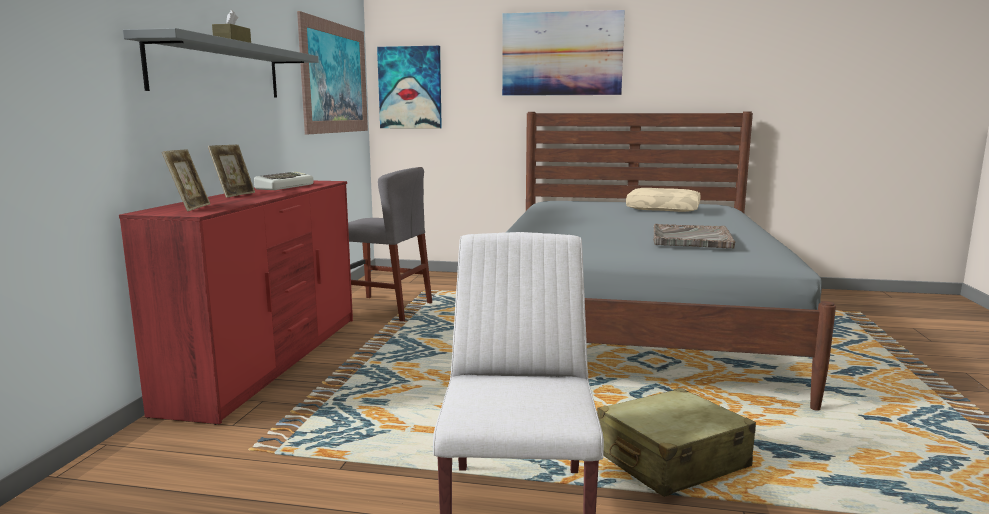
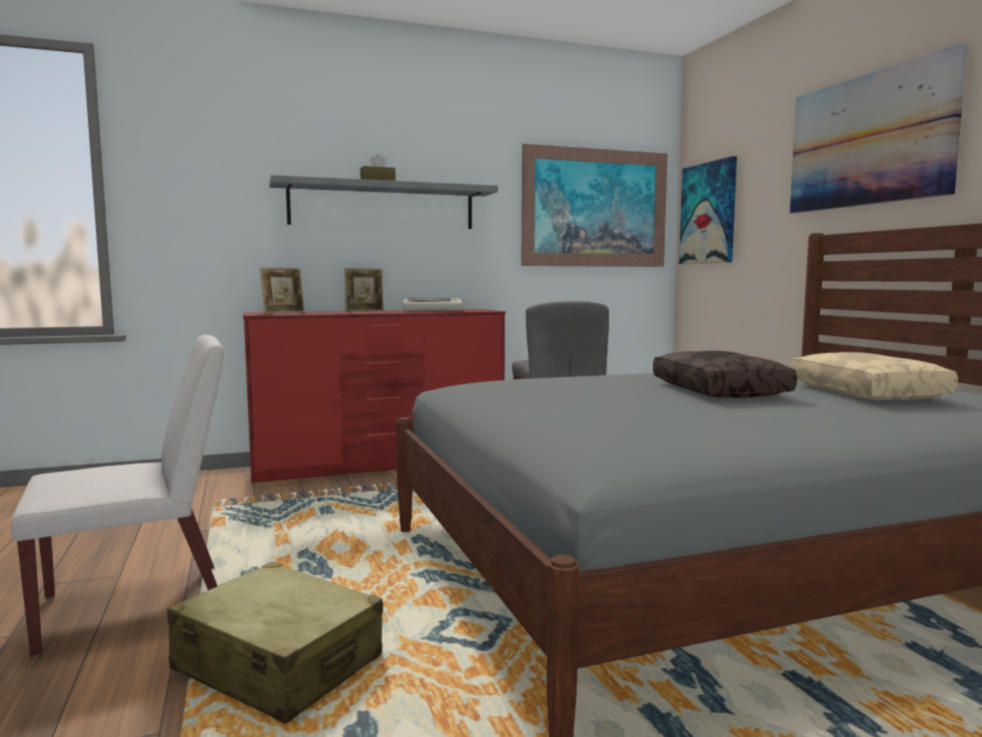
camera: 60 degrees right, 5 degrees down
grey tray [653,224,735,248] -> none
none -> brown pillow [653,351,797,398]

